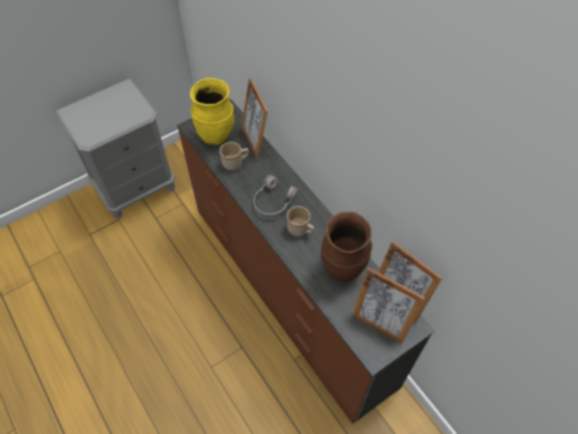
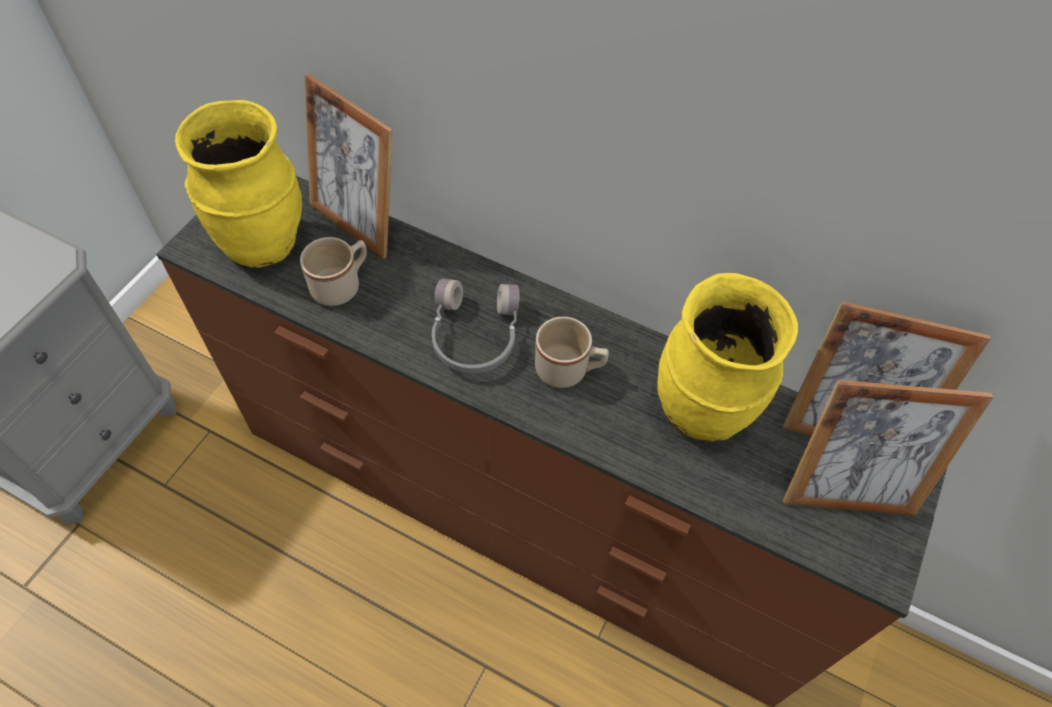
camera: 30 degrees left, 0 degrees up
brown vase [321,212,372,282] -> yellow vase [657,273,798,442]

